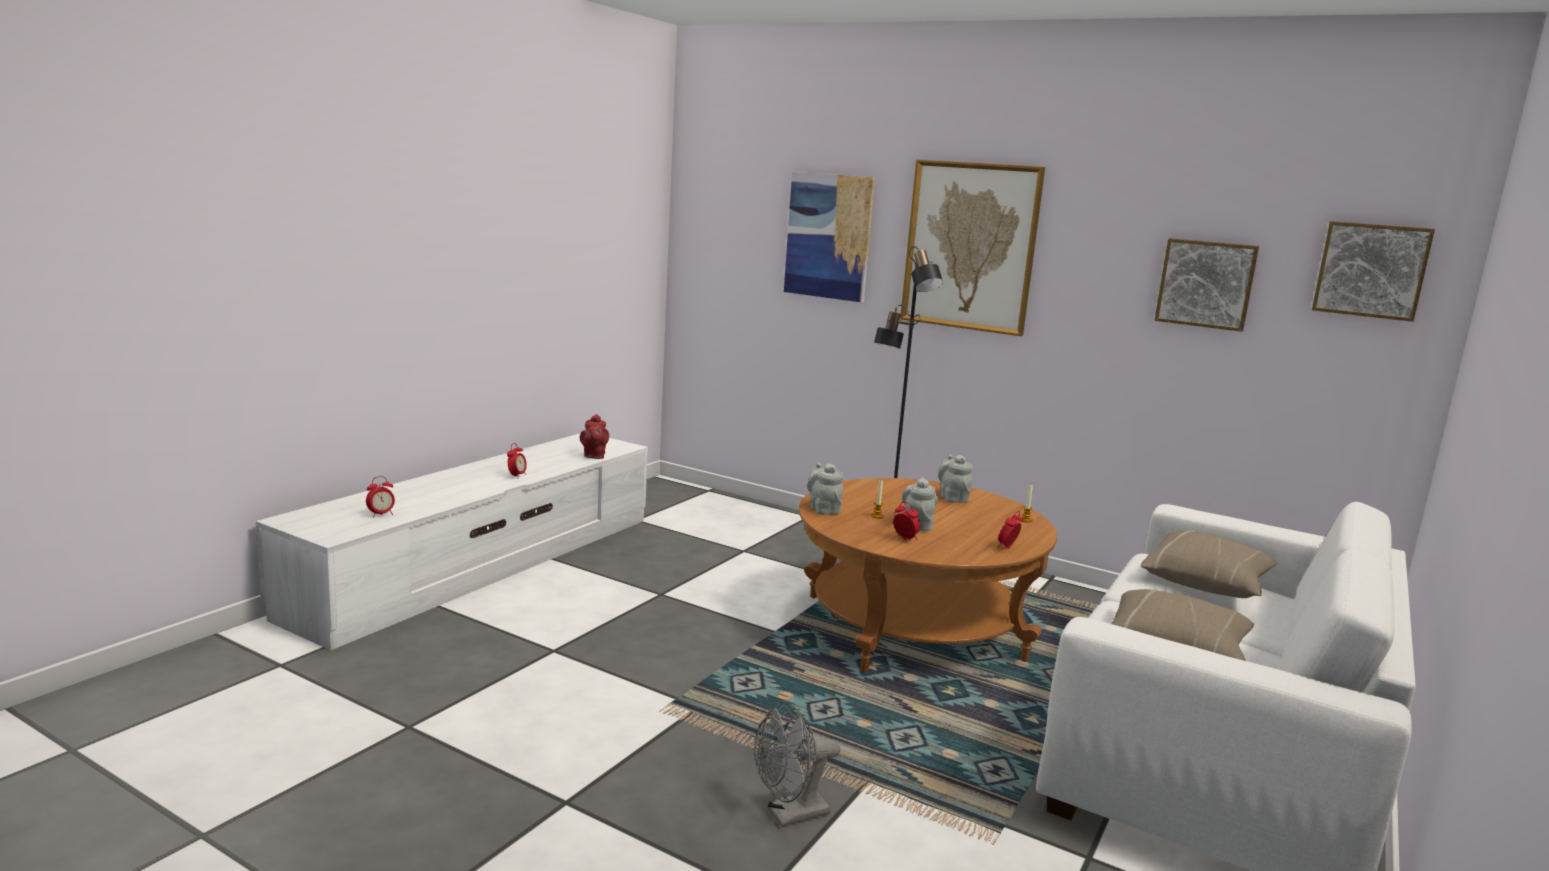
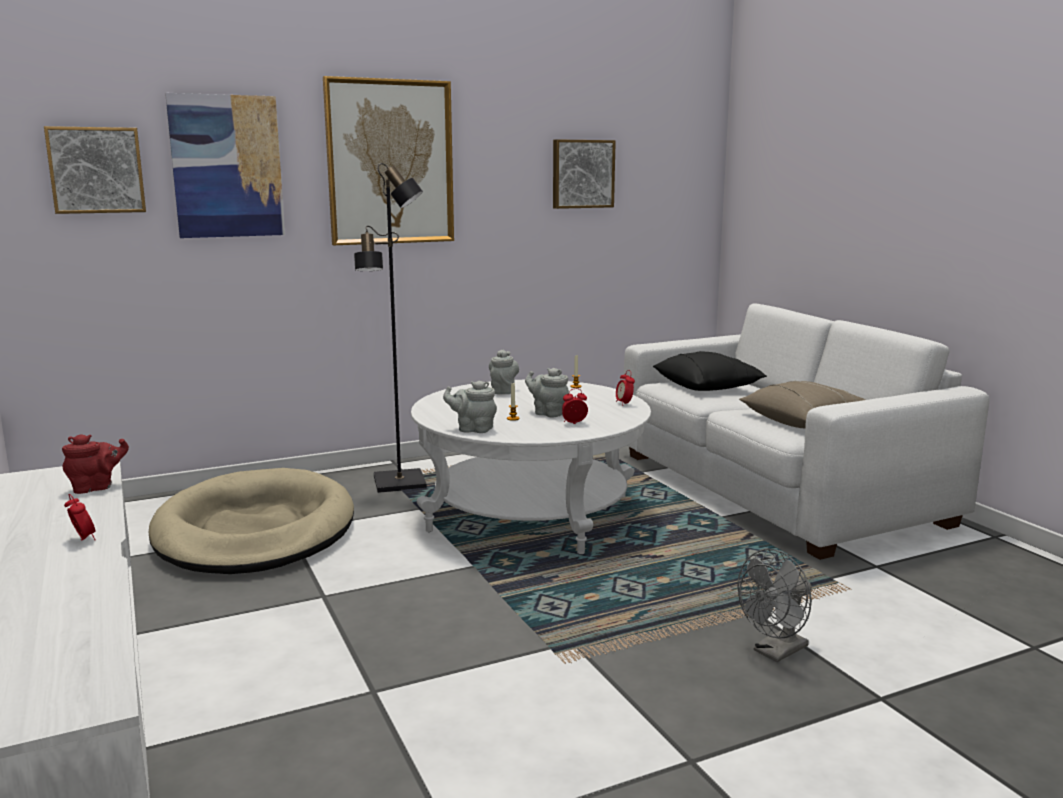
camera: 55 degrees left, 0 degrees up
alarm clock [366,476,395,517] -> none
red teapot [580,414,609,459] -> red teapot turned 60 degrees counterclockwise [62,434,129,494]
grey fan [754,701,840,827] -> grey fan turned 45 degrees clockwise [737,549,812,662]
brown coffee table [799,478,1057,672] -> white coffee table [411,380,651,554]
grey teapot [938,454,972,503] -> grey teapot turned 75 degrees clockwise [489,350,519,394]
beige pillow [1141,530,1278,598] -> black pillow [653,351,767,391]
picture [1312,221,1435,322] -> picture moved to [44,126,146,214]
none -> beige dog bed [149,468,354,574]

